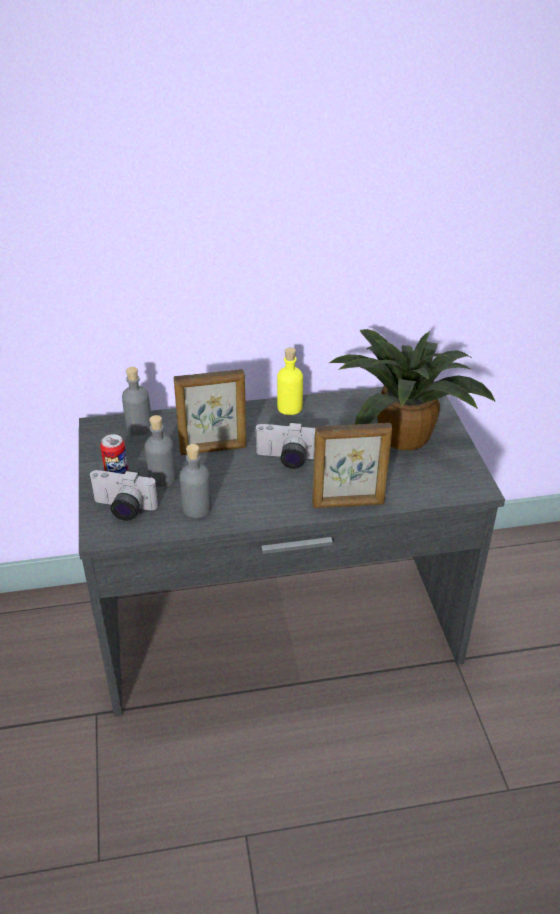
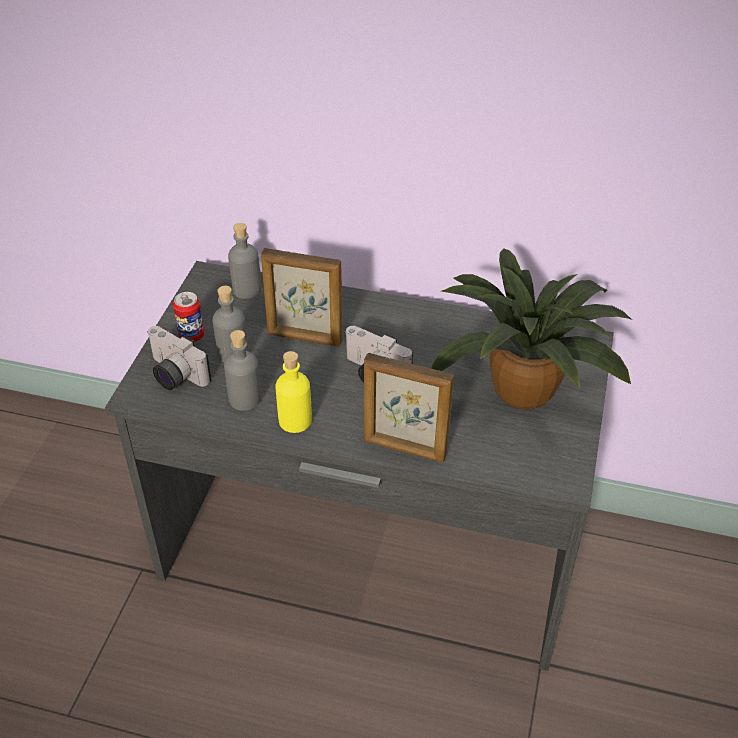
camera: 25 degrees right, 5 degrees up
yellow bottle [277,348,303,415] -> yellow bottle moved to [275,351,312,433]

